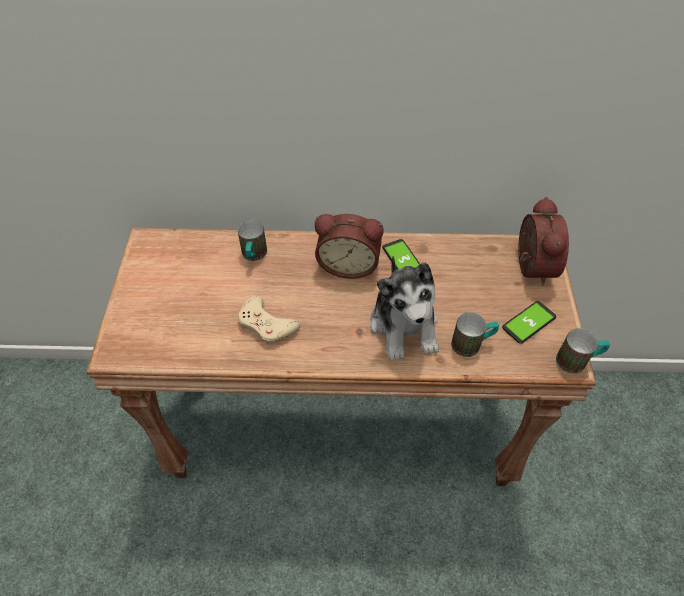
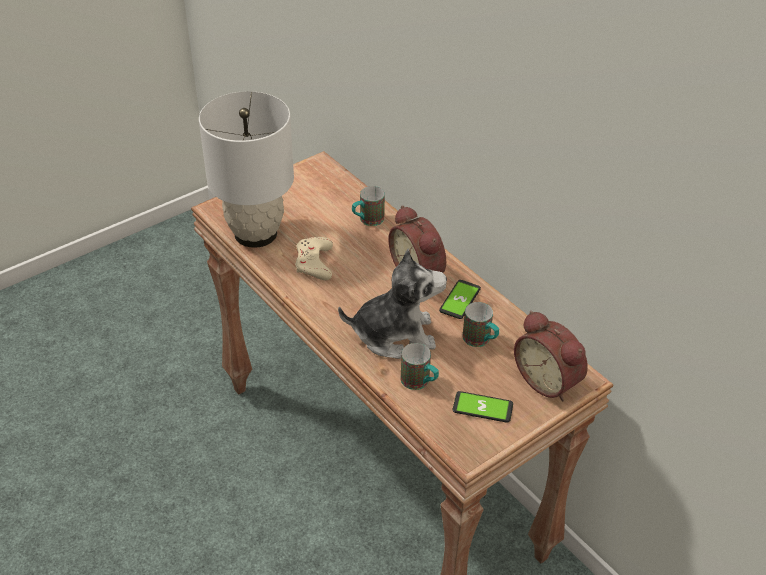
camera: 50 degrees right, 10 degrees down
plush toy [370,256,439,361] -> plush toy turned 135 degrees counterclockwise [338,248,447,359]
alarm clock [518,197,569,286] -> alarm clock turned 90 degrees clockwise [514,311,588,401]
mug [556,328,610,374] -> mug moved to [462,302,499,347]
none -> white table lamp [199,91,294,248]

